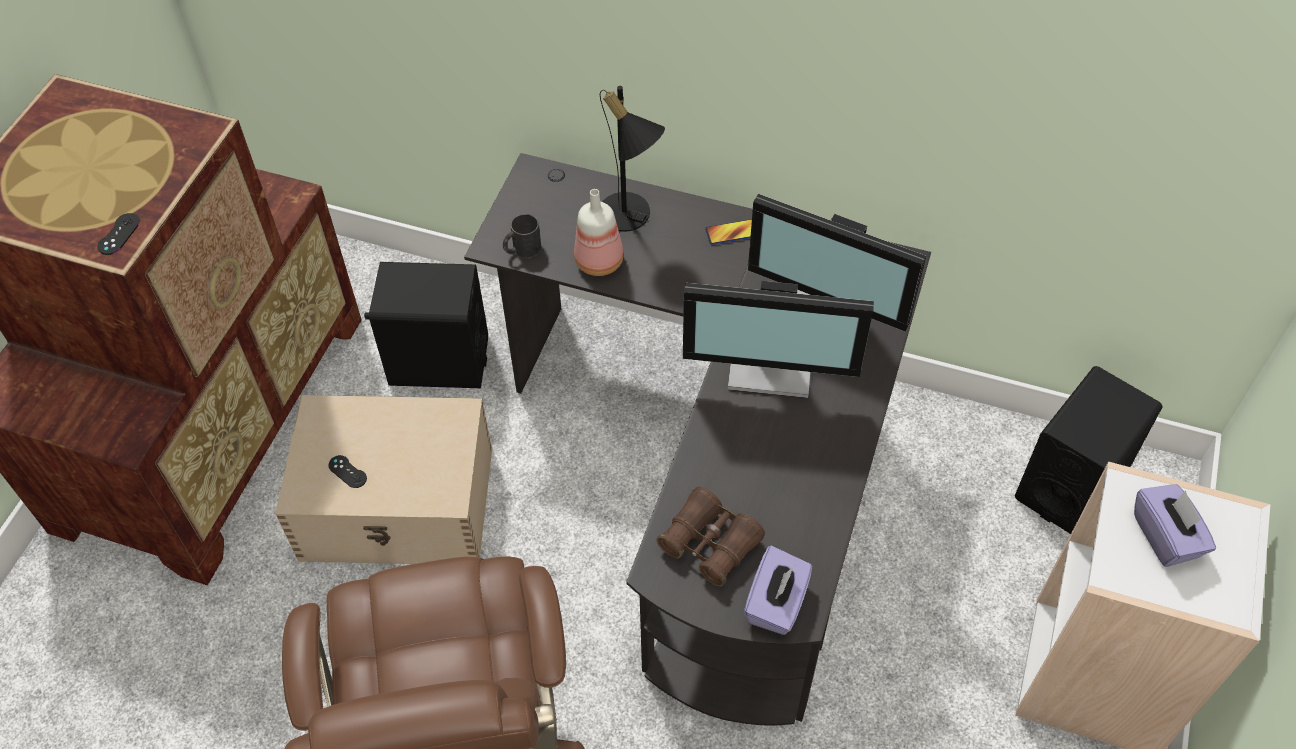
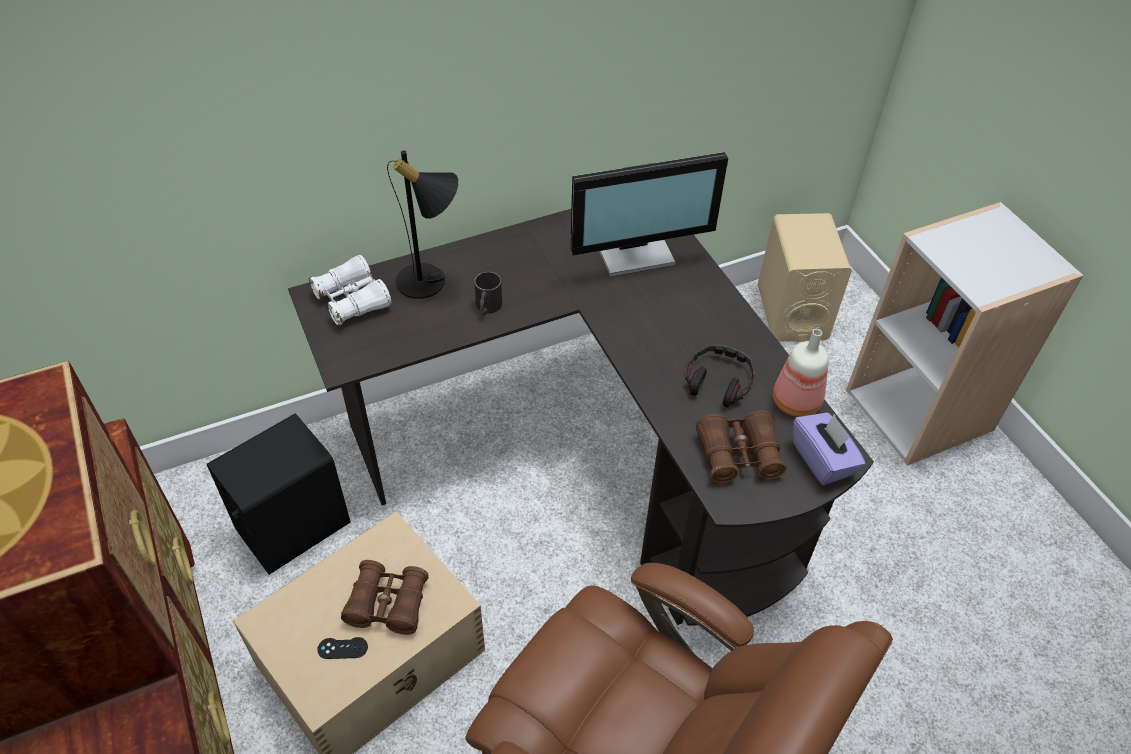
camera: 45 degrees left, 5 degrees down
black game controller [97,213,140,255] -> none
black mug [503,214,541,257] -> black mug moved to [474,272,502,315]
bottle [574,189,624,276] -> bottle moved to [773,329,829,417]
monitor [683,281,874,398] -> none
phone [705,219,752,245] -> none
black speaker [1015,366,1162,534] -> beige speaker [758,213,852,342]
purple tissue box [1134,484,1216,567] -> none
none -> white binoculars [309,255,392,326]
none -> brown binoculars [341,560,429,635]
none -> headphones [685,345,755,408]

